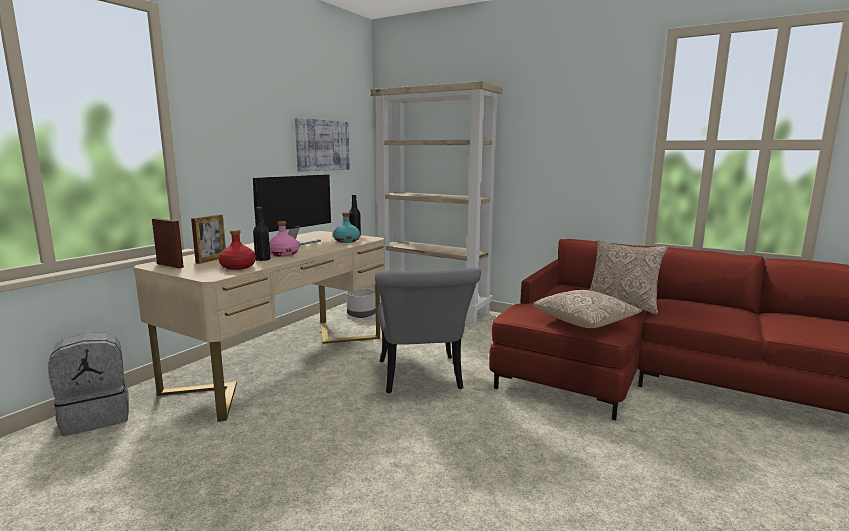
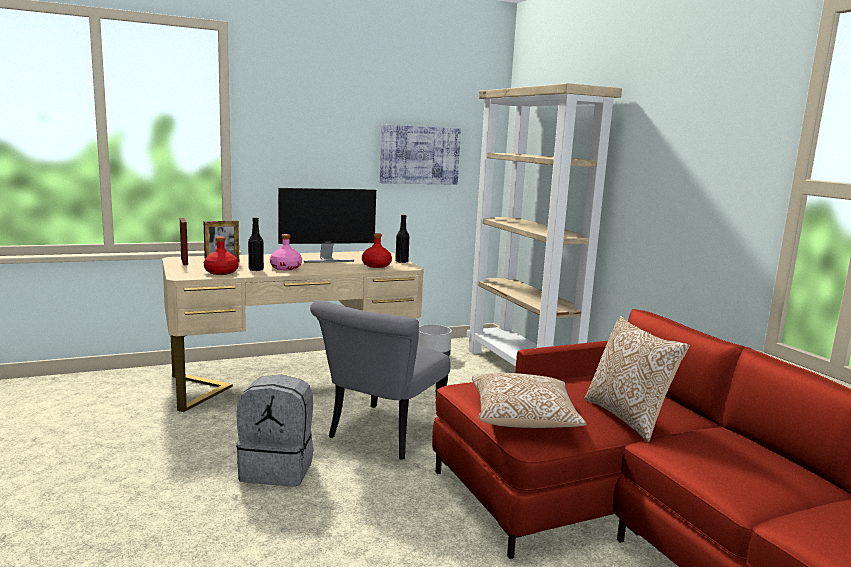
camera: 35 degrees right, 0 degrees up
grey backpack [48,333,129,436] -> grey backpack moved to [236,375,313,486]
turquoise bottle [333,212,360,243] -> red bottle [362,233,392,268]

